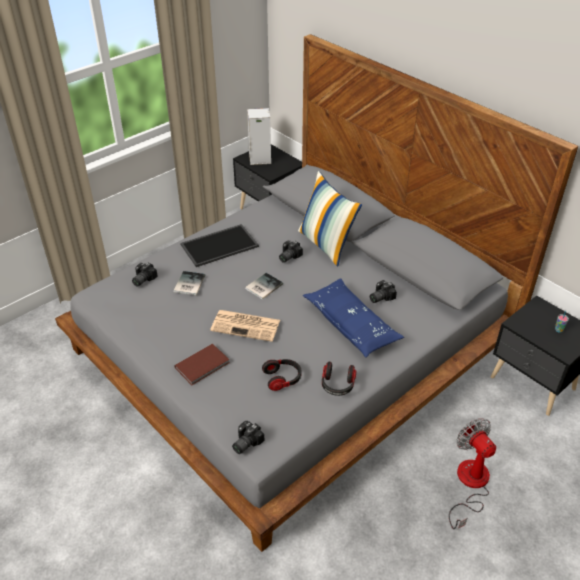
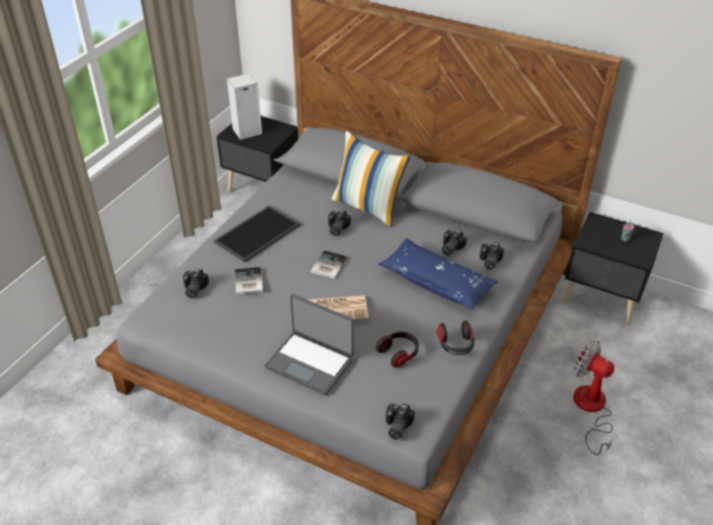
camera: 20 degrees left, 0 degrees up
brown book [174,344,229,385] -> laptop [264,294,354,395]
none -> camera [480,243,504,270]

